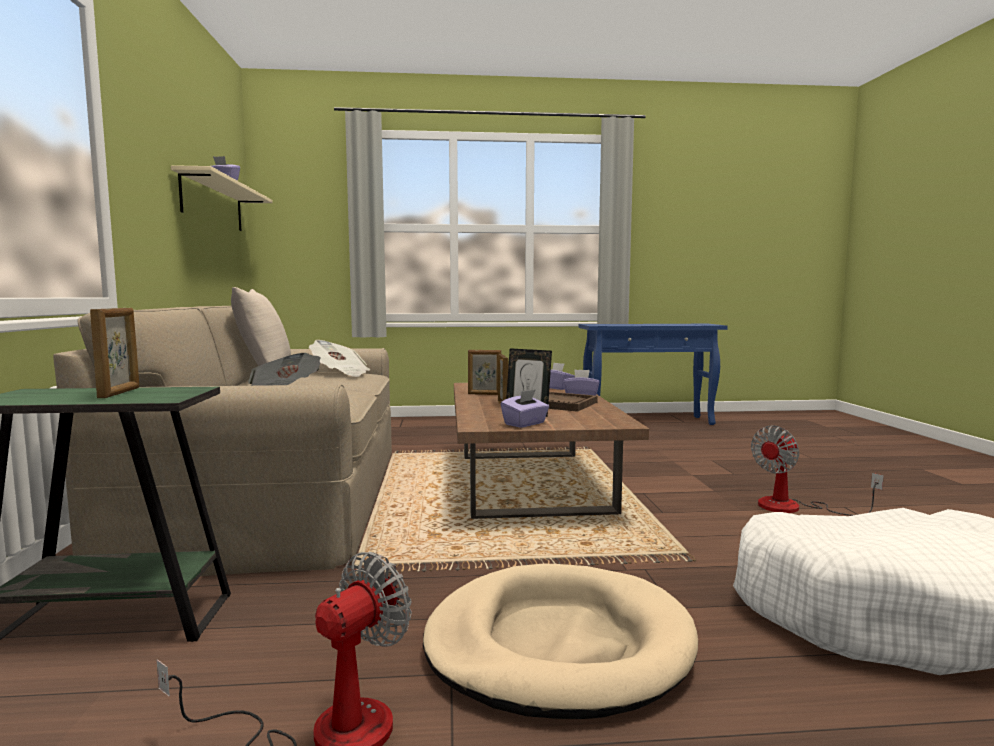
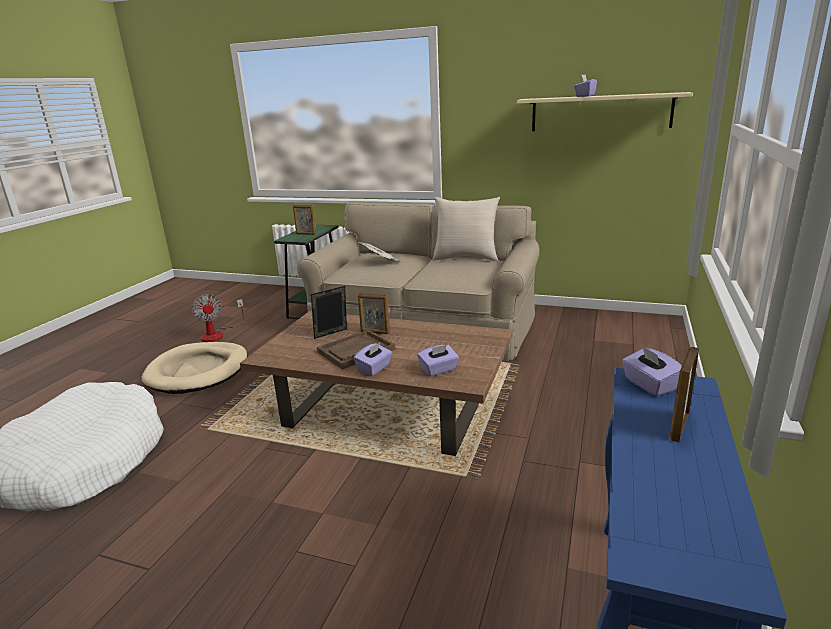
camera: 115 degrees right, 15 degrees up
newspaper [309,340,370,377] -> none
picture frame [468,350,501,395] -> picture frame moved to [670,347,699,442]
purple tissue box [501,390,549,428] -> purple tissue box moved to [622,346,682,396]
fan [751,425,884,516] -> none

